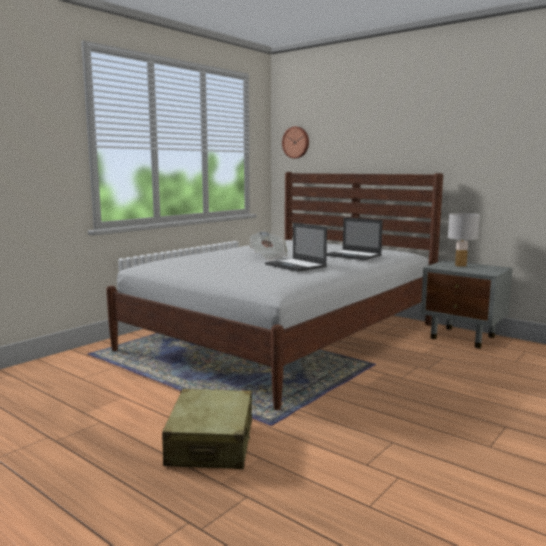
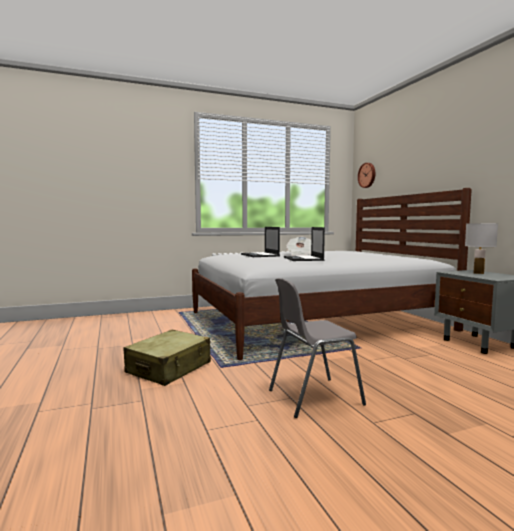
camera: 30 degrees right, 5 degrees down
laptop [327,217,383,260] -> laptop moved to [241,227,280,257]
none -> grey chair [269,278,366,418]

